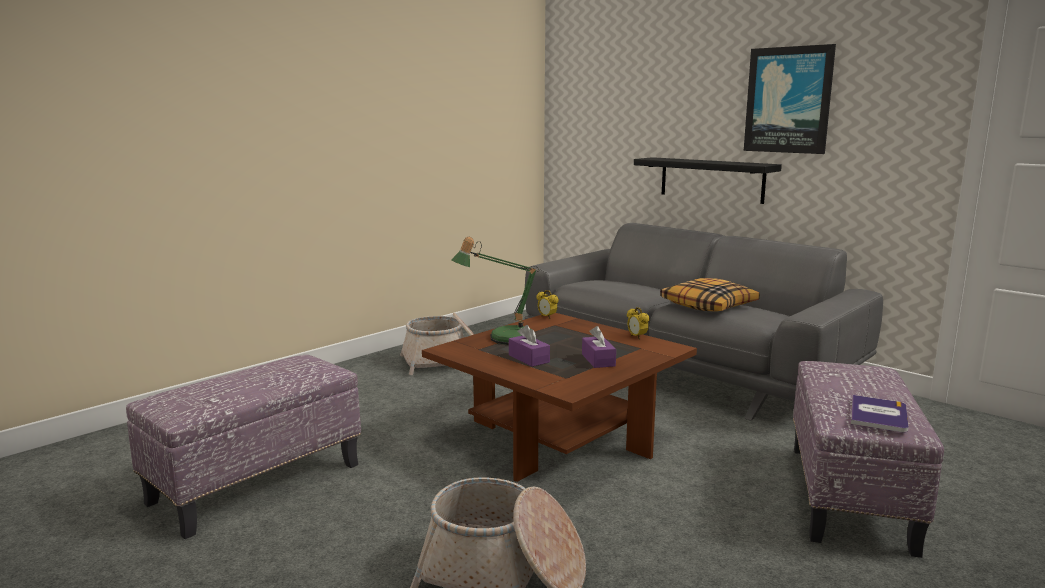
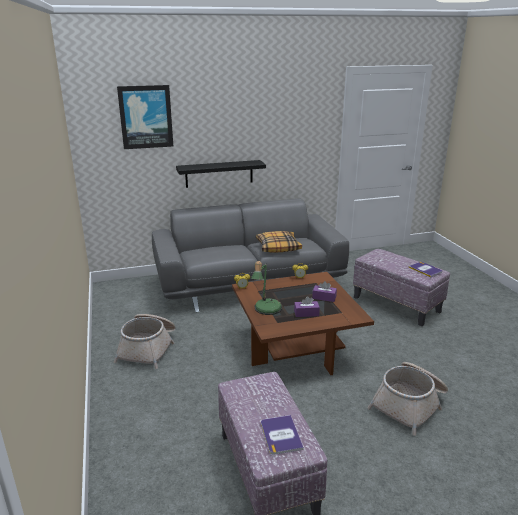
camera: 60 degrees left, 10 degrees up
picture [744,44,836,154] -> picture moved to [117,85,173,149]
none -> book [261,415,304,455]

